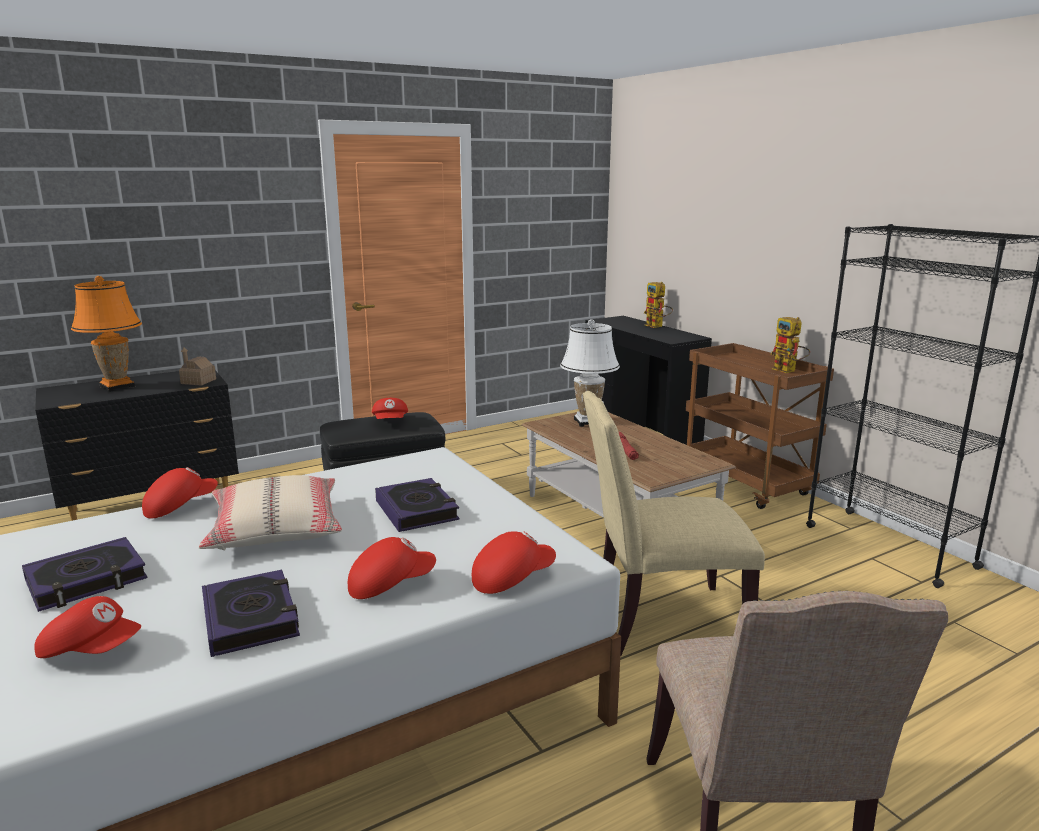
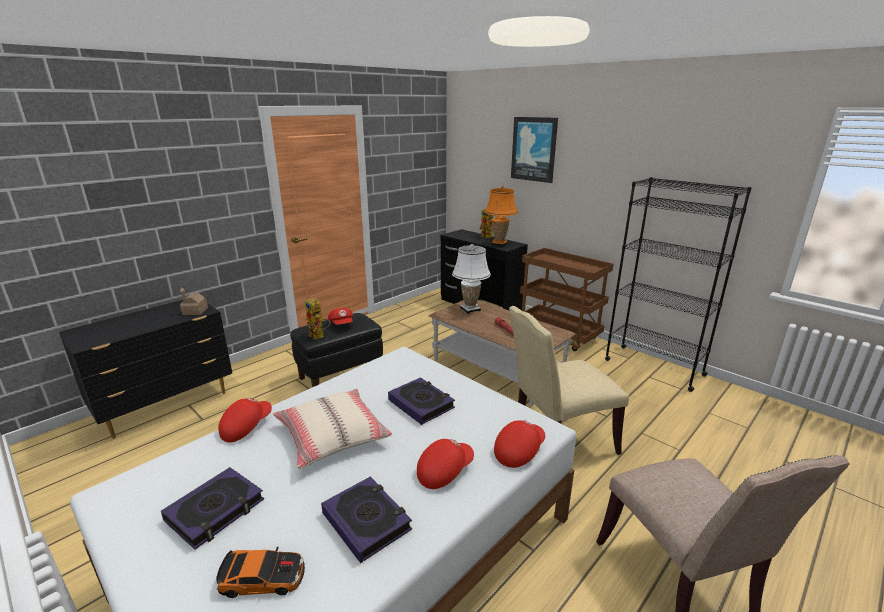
camera: 15 degrees left, 5 degrees up
red cap [34,596,141,658] -> toy car [216,547,305,598]
orange table lamp [71,276,142,392] -> orange table lamp moved to [485,186,518,247]
toy robot [771,317,810,373] -> toy robot moved to [305,298,330,340]
none -> picture [511,117,558,183]

